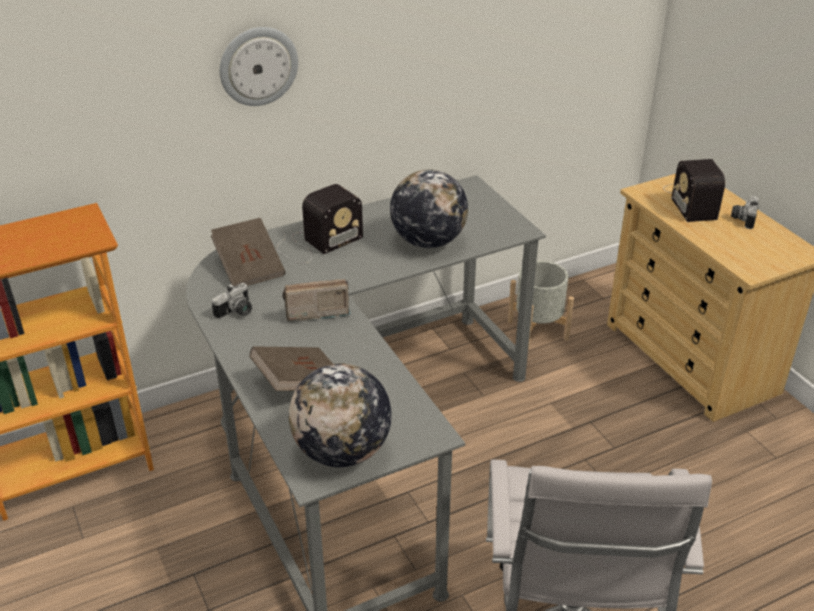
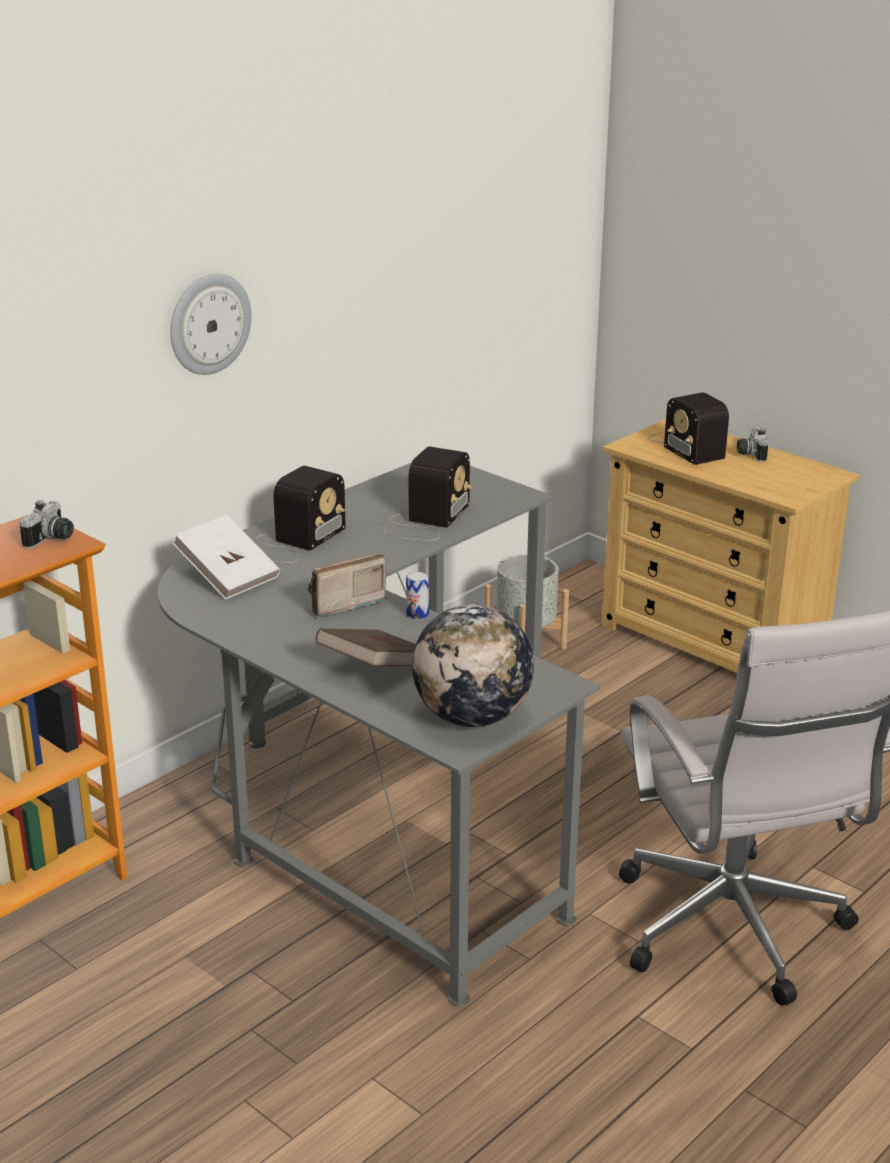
camera: 20 degrees left, 10 degrees down
brown book [211,218,286,287] -> white book [173,515,280,600]
camera [212,283,252,319] -> camera moved to [20,500,74,549]
globe [390,169,468,248] -> radio [374,446,472,541]
none -> can [406,572,429,620]

